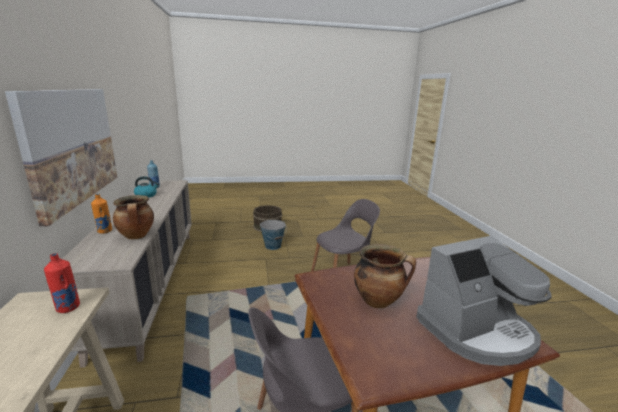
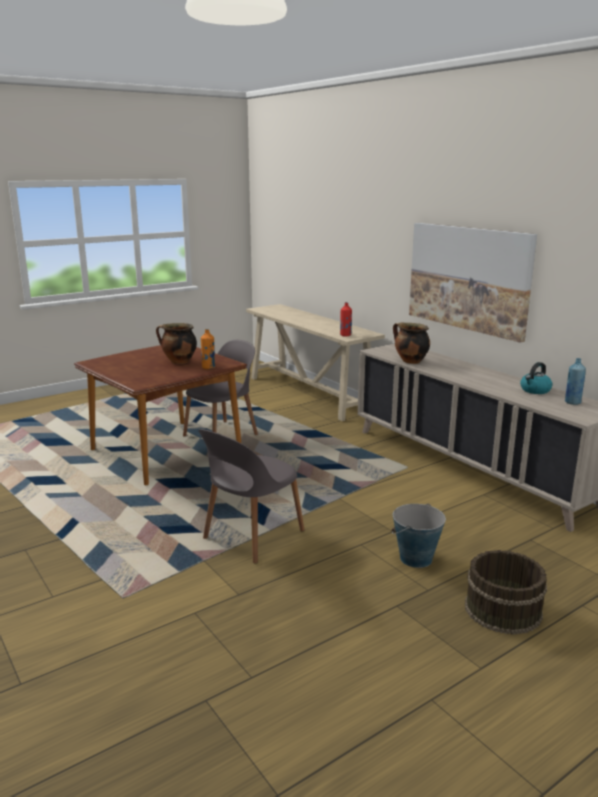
camera: 155 degrees right, 0 degrees up
orange bottle [91,194,112,234] -> orange bottle moved to [201,329,215,369]
coffee machine [417,236,552,366] -> none

